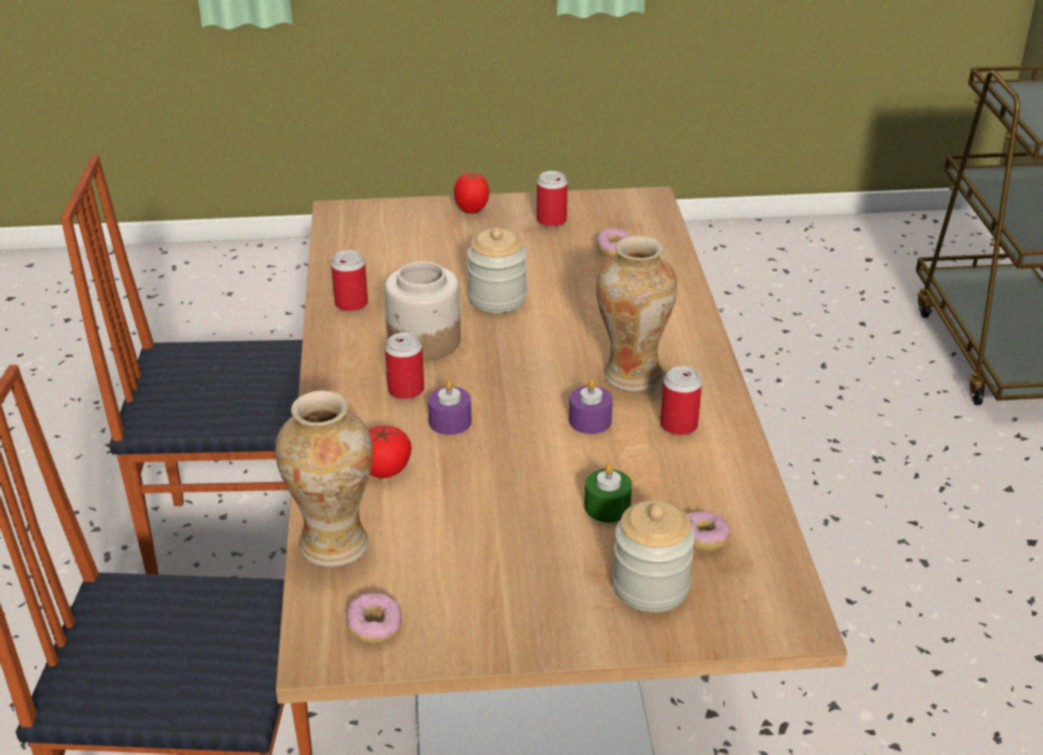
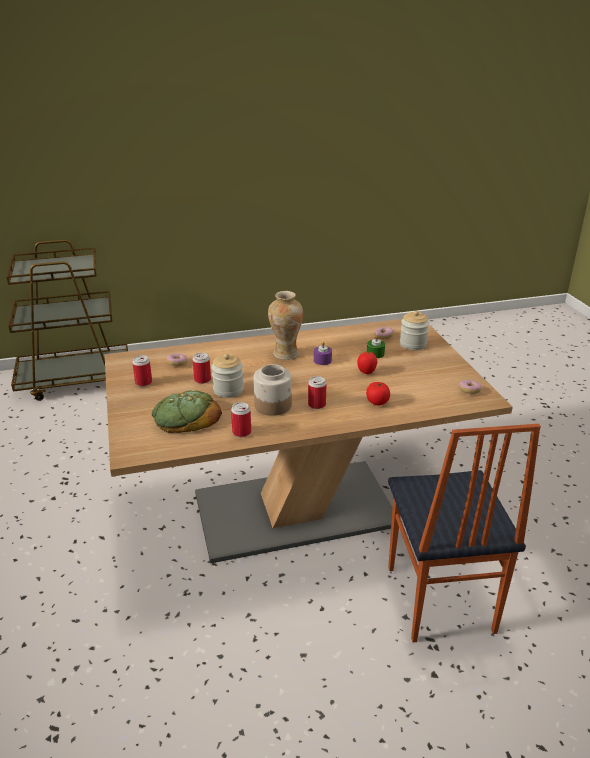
camera: 100 degrees left, 5 degrees down
chair [60,155,303,575] -> none
vase [275,390,373,567] -> none
purple candle [428,380,472,435] -> none
tomato [454,172,489,214] -> tomato moved to [357,352,377,374]
can [660,366,702,435] -> can moved to [192,353,211,384]
none -> bread [152,390,222,433]

